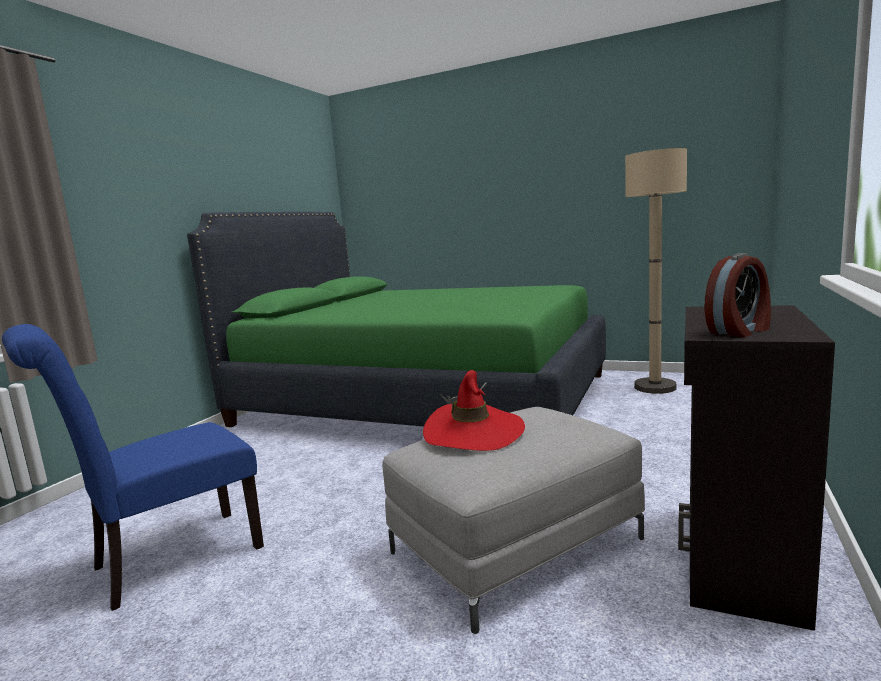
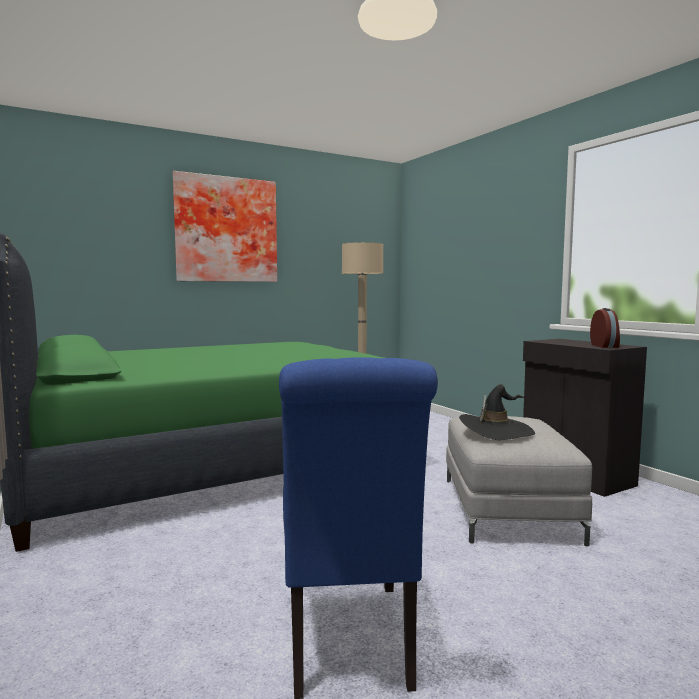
camera: 55 degrees left, 5 degrees down
red hat [423,370,525,451] -> black hat [459,384,535,440]
none -> picture [173,171,277,282]

